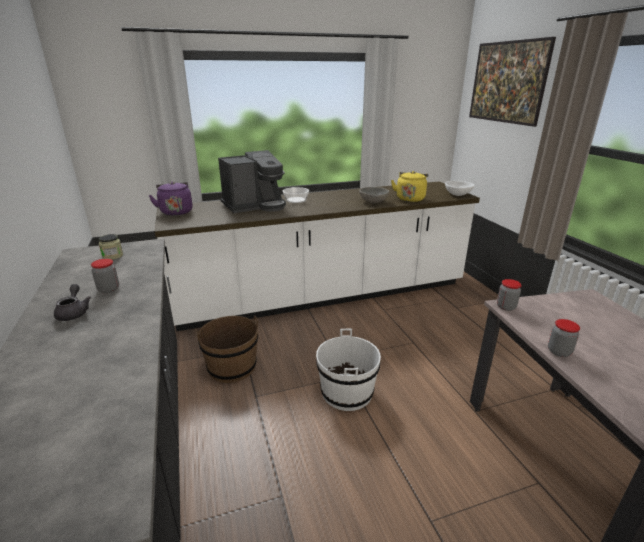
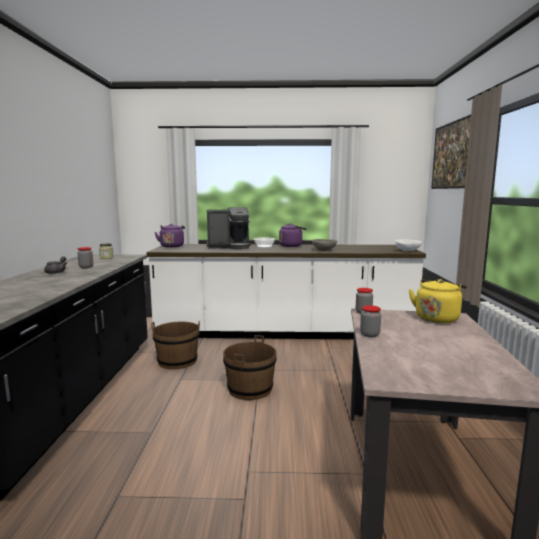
camera: 20 degrees right, 15 degrees down
white bucket [316,329,381,411] -> brown bucket [223,335,277,400]
yellow kettle [391,171,428,202] -> yellow kettle moved to [409,279,467,323]
none -> purple kettle [279,223,307,247]

